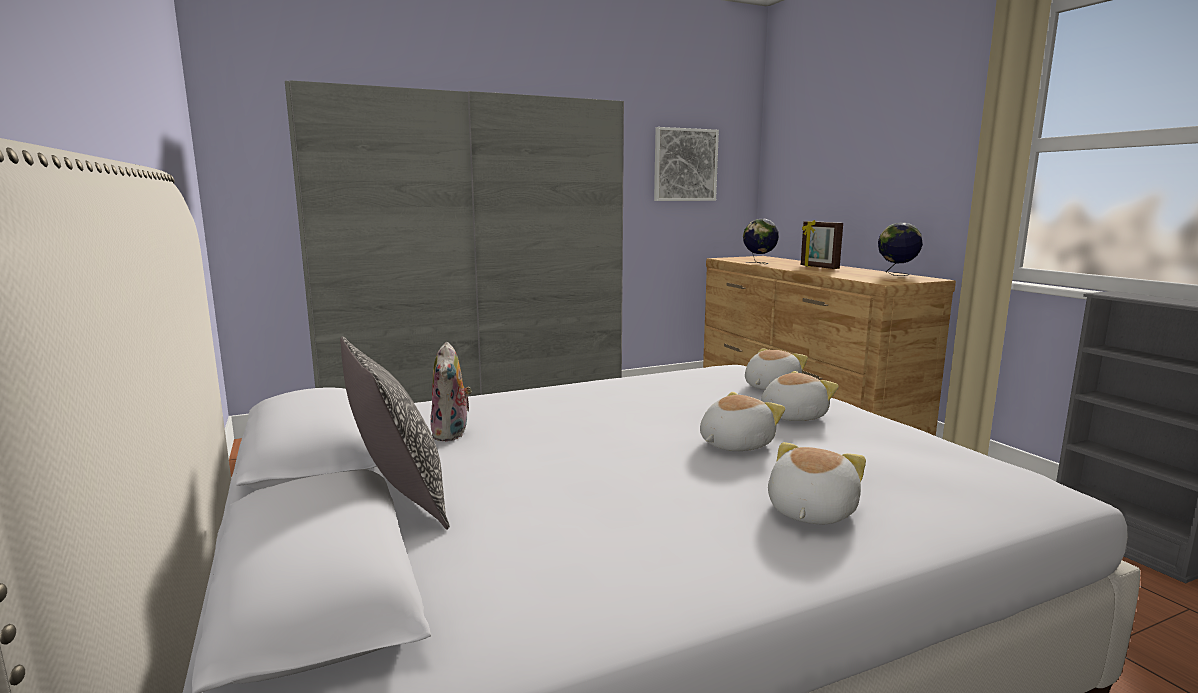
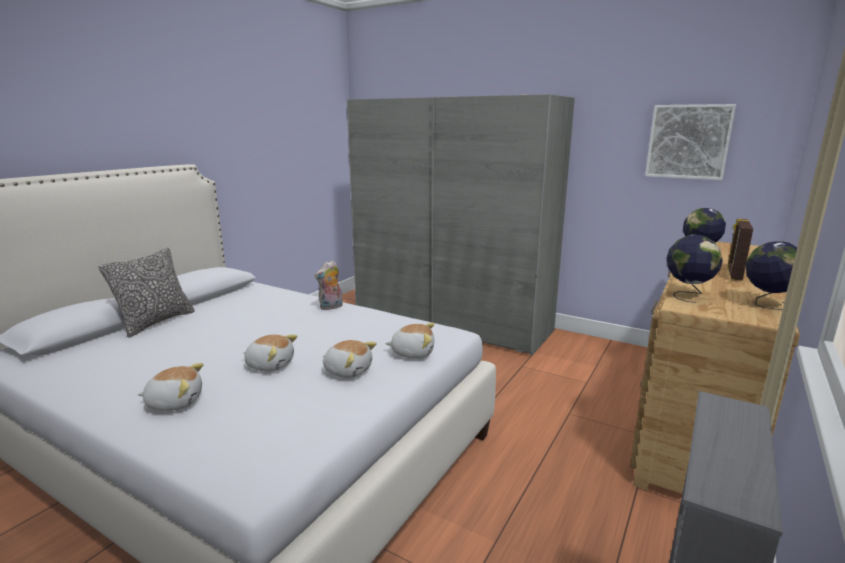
camera: 55 degrees right, 5 degrees up
plush toy [430,342,472,441] -> plush toy moved to [314,260,343,310]
none -> globe [667,235,723,303]

